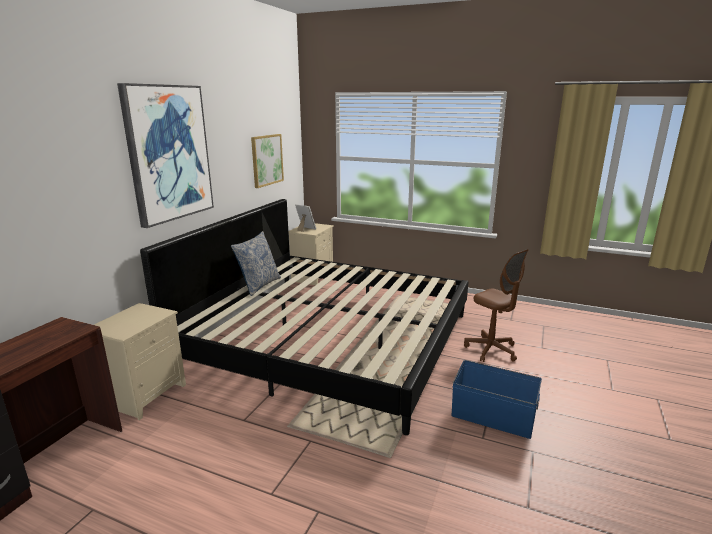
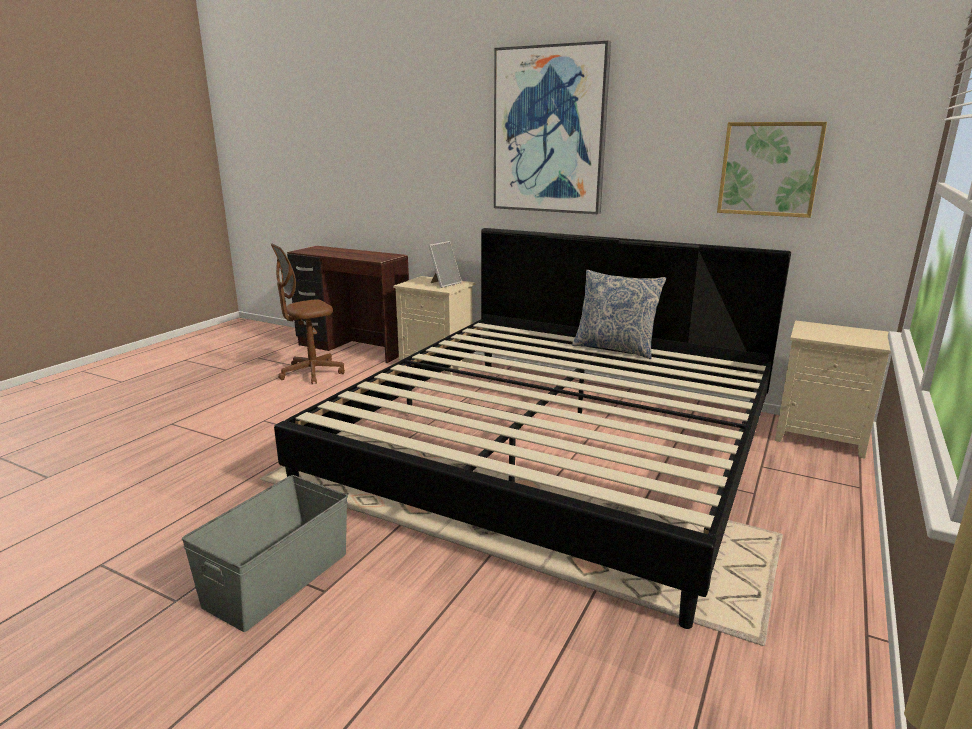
camera: 95 degrees right, 0 degrees up
picture frame [295,204,316,232] -> picture frame moved to [428,241,462,288]
blue storage box [452,360,542,439] -> grey storage box [182,475,348,632]
brown office chair [464,249,529,362] -> brown office chair moved to [271,243,345,384]

